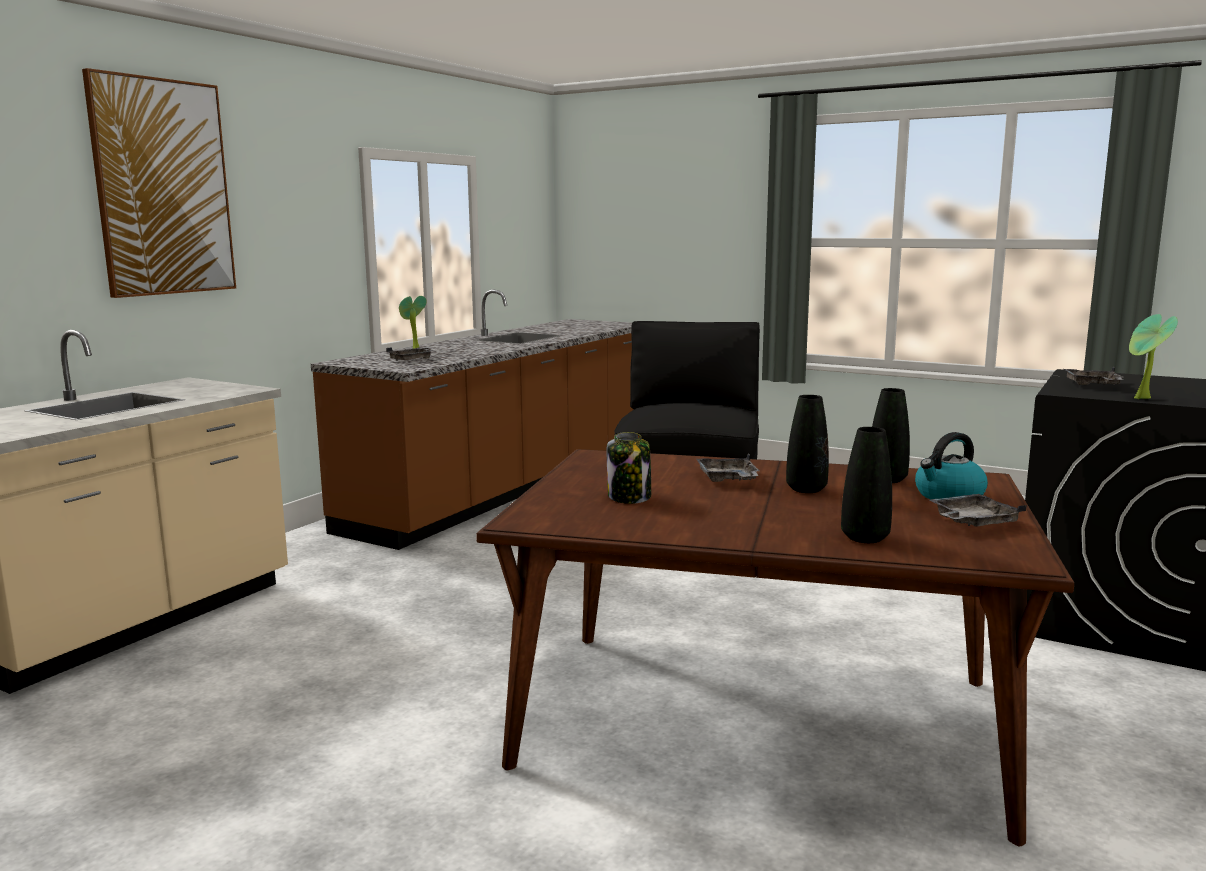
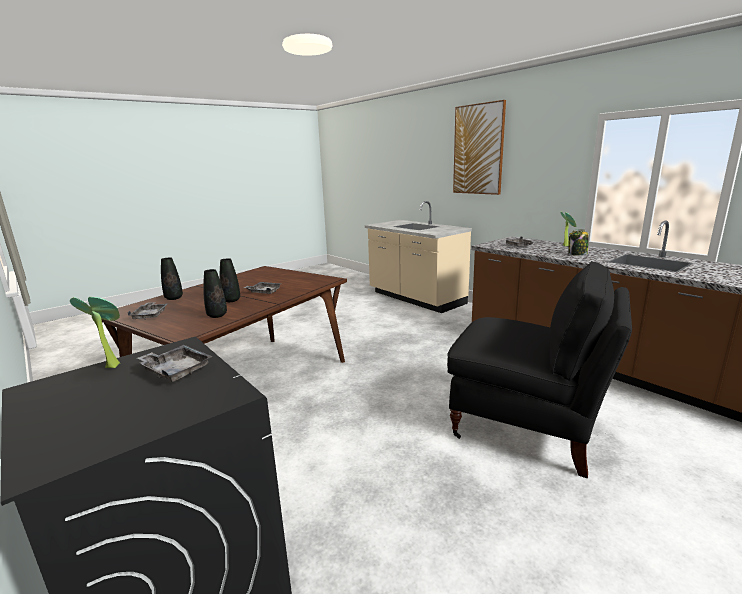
camera: 110 degrees right, 5 degrees up
jar [607,432,651,504] -> jar moved to [568,229,589,255]
kettle [915,432,988,499] -> none

